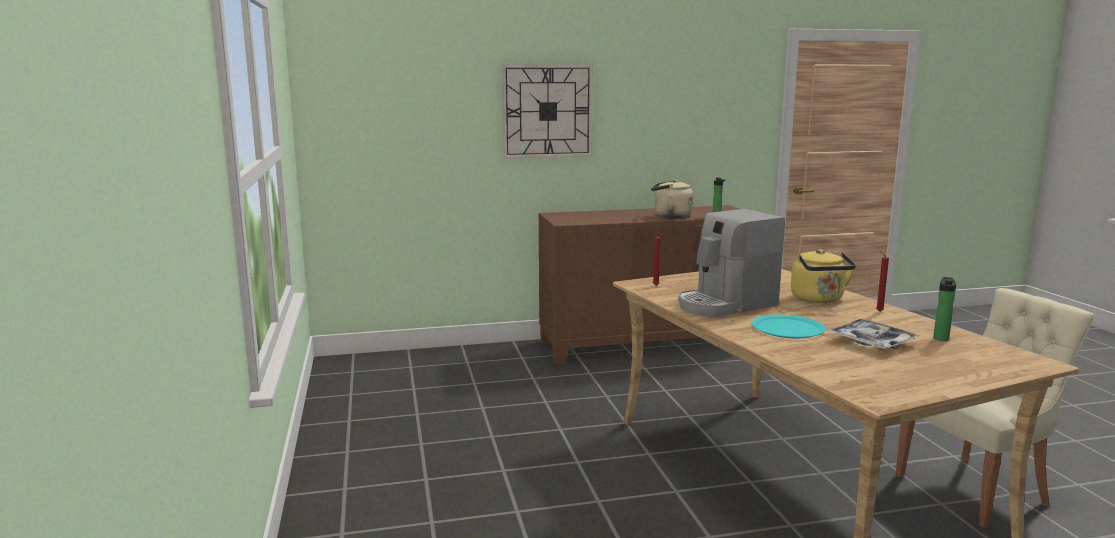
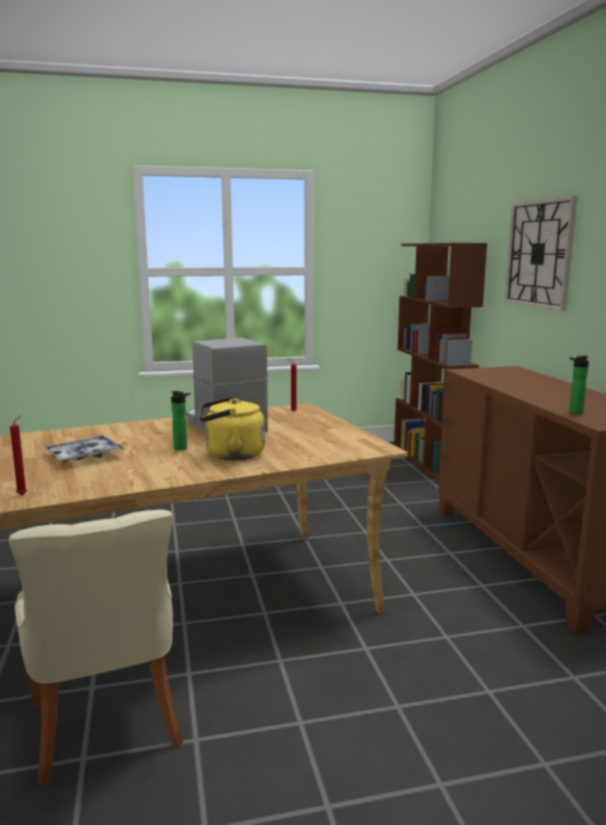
camera: 90 degrees right, 0 degrees up
beige kettle [651,180,693,218] -> none
turquoise plate [751,314,826,338] -> none
red candle [876,251,889,312] -> red candle moved to [10,416,27,495]
bottle [933,277,956,341] -> bottle moved to [171,391,191,451]
none -> brown bookcase [394,243,487,483]

